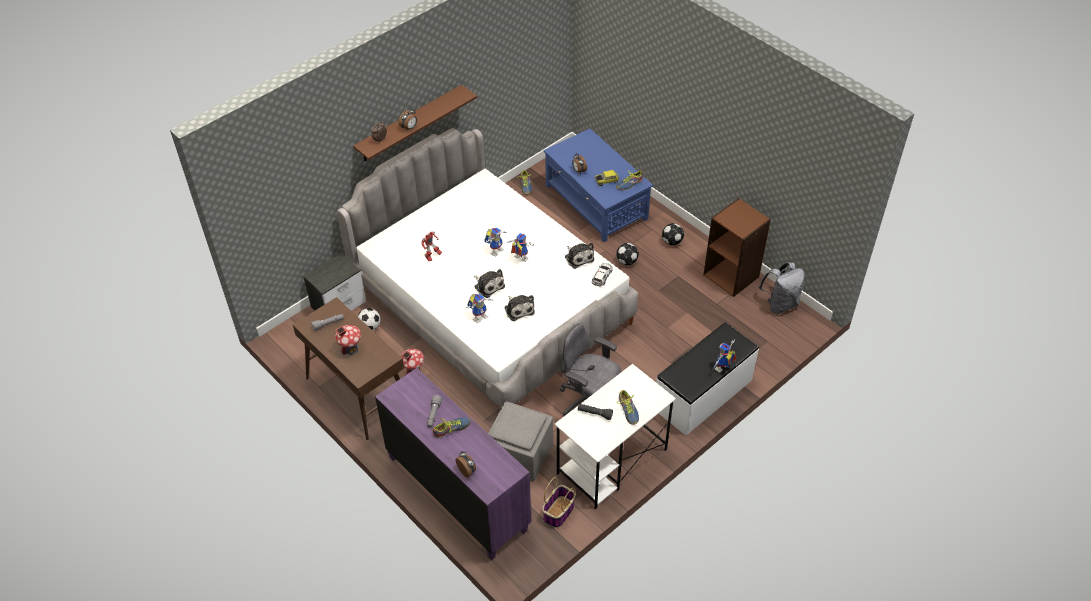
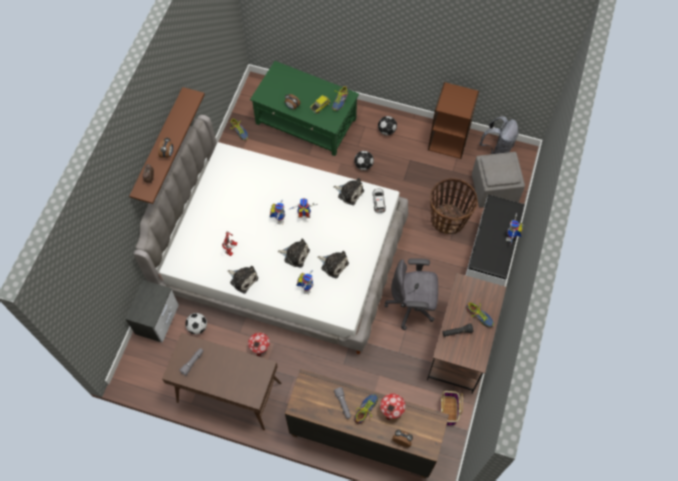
camera: 30 degrees left, 15 degrees up
toy house [335,325,361,355] -> toy house moved to [380,393,406,420]
purple dresser [375,368,531,560] -> brown dresser [285,369,449,478]
grey ottoman [488,401,553,482] -> grey ottoman moved to [472,152,525,208]
blue coffee table [544,129,653,242] -> green coffee table [250,61,359,156]
white desk [555,364,676,509] -> brown desk [427,273,506,394]
none -> plush toy [228,266,258,294]
none -> basket [430,178,478,234]

